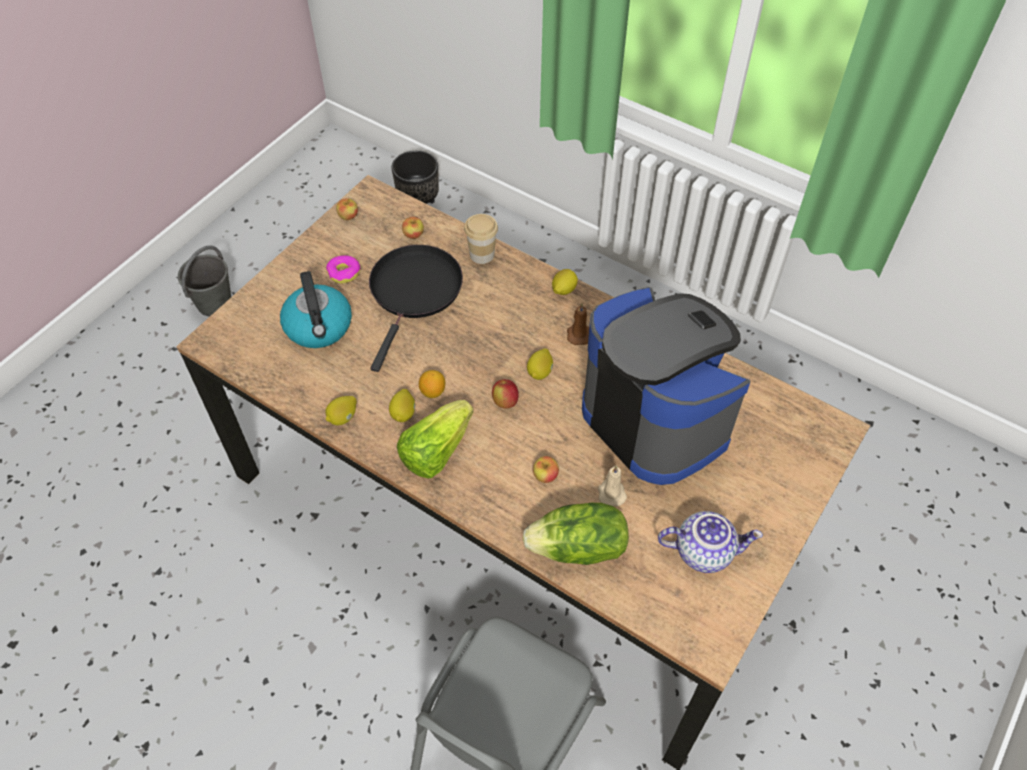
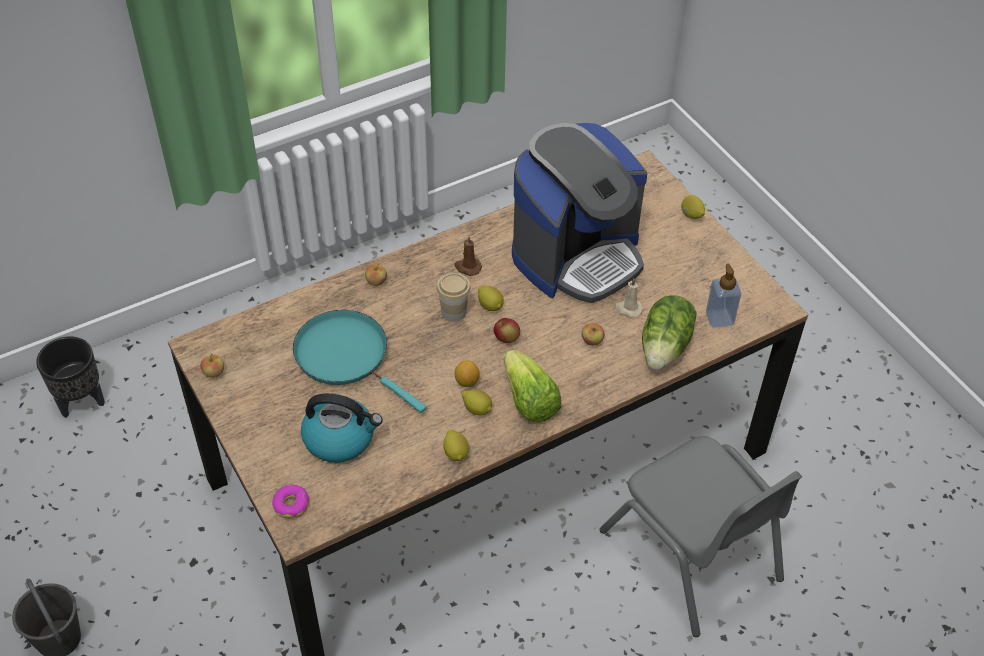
camera: 65 degrees left, 5 degrees down
donut [326,255,361,283] -> donut moved to [272,485,309,519]
black frying pan [369,245,463,372] -> turquoise frying pan [293,310,427,413]
apple [402,217,424,239] -> apple moved to [365,264,387,286]
cup [464,214,498,264] -> cup moved to [437,273,471,322]
lemon [552,269,578,295] -> lemon moved to [681,195,705,219]
coffee machine [582,287,750,485] -> coffee machine turned 150 degrees clockwise [512,123,647,303]
teapot [658,511,763,573] -> none
none -> soap dispenser [706,264,741,328]

